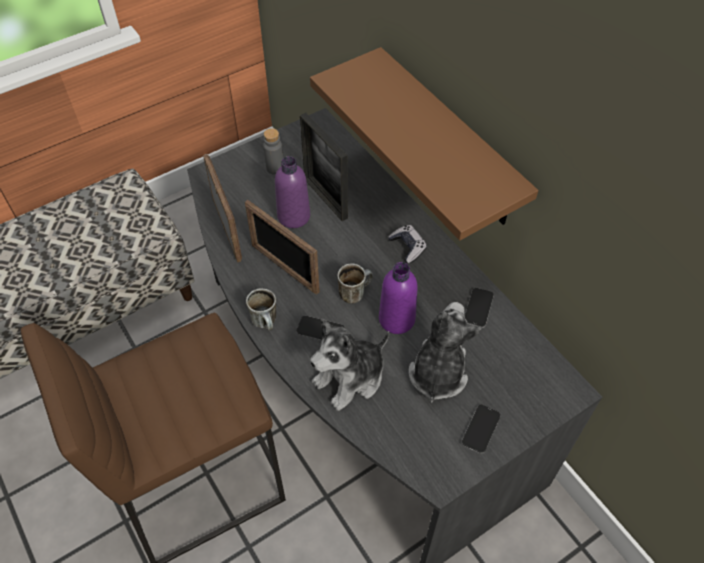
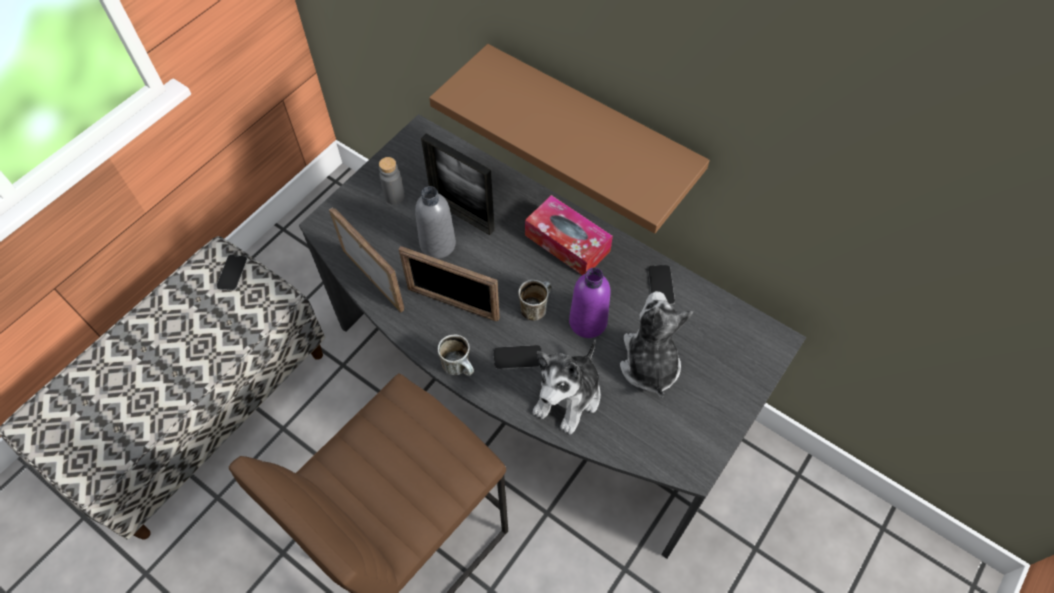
camera: 20 degrees left, 5 degrees up
purple bottle [275,156,310,228] -> grey bottle [415,186,456,259]
game controller [388,225,427,263] -> tissue box [525,195,613,275]
phone [462,404,500,454] -> phone moved to [217,255,247,291]

